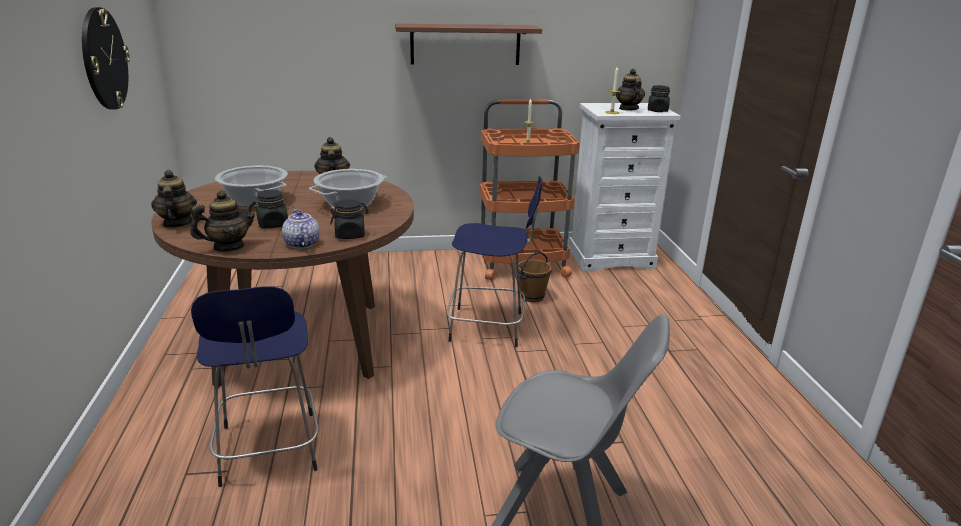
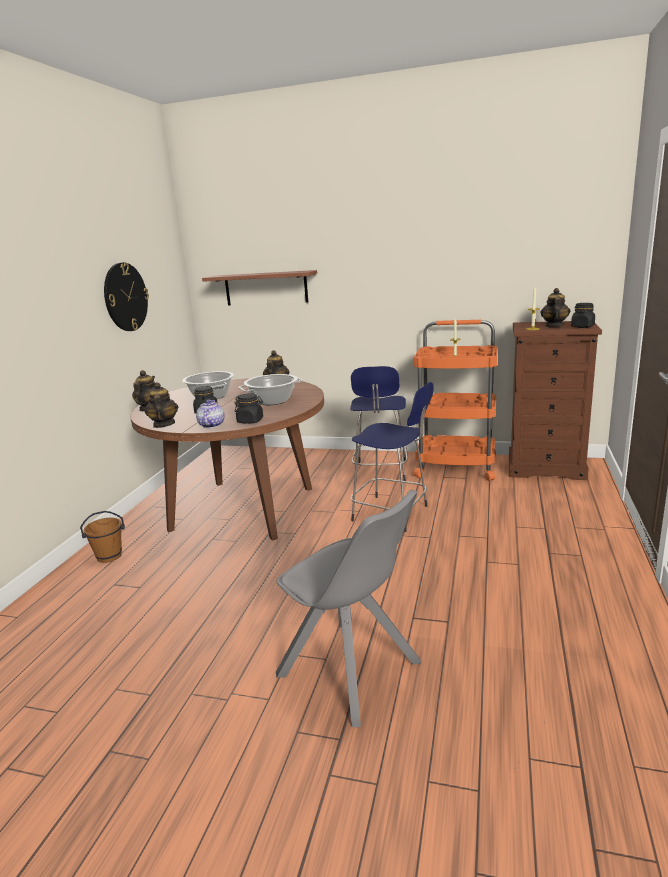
camera: 25 degrees right, 5 degrees down
teapot [190,190,257,252] -> teapot turned 90 degrees counterclockwise [144,382,178,428]
blue stool [191,286,319,487] -> blue stool moved to [350,366,408,481]
shelf [395,23,542,65] -> shelf moved to [202,270,317,306]
brown bucket [519,252,552,303] -> brown bucket moved to [80,511,125,563]
white dresser [568,103,681,271] -> brown dresser [509,321,602,480]

